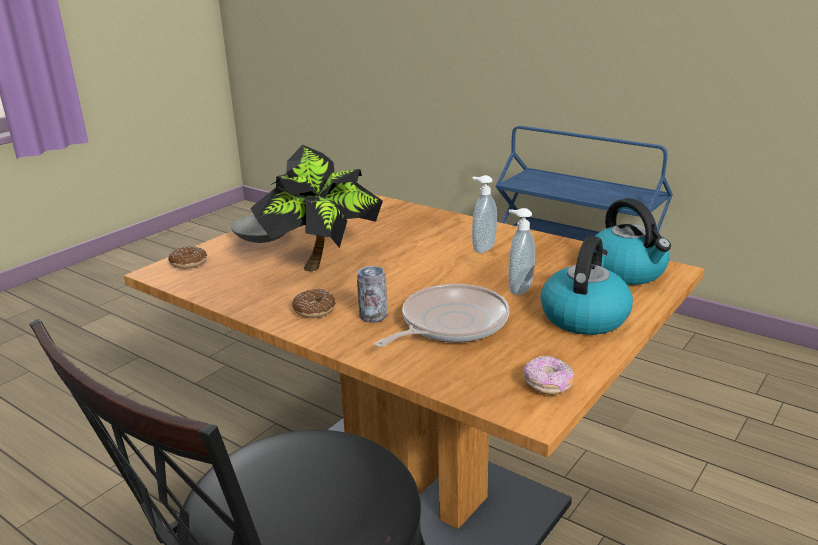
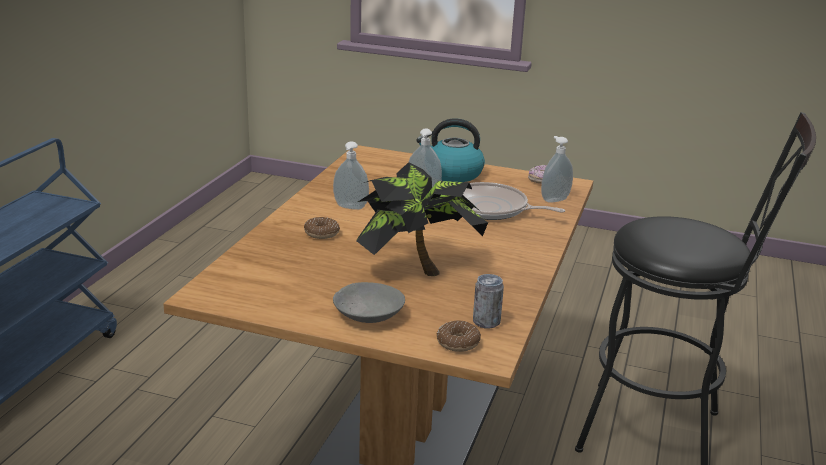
camera: 110 degrees left, 0 degrees up
donut [292,289,336,318] -> donut moved to [304,217,340,239]
can [357,266,388,323] -> can moved to [473,274,504,329]
kettle [594,198,671,285] -> none
none -> soap dispenser [541,136,573,203]

